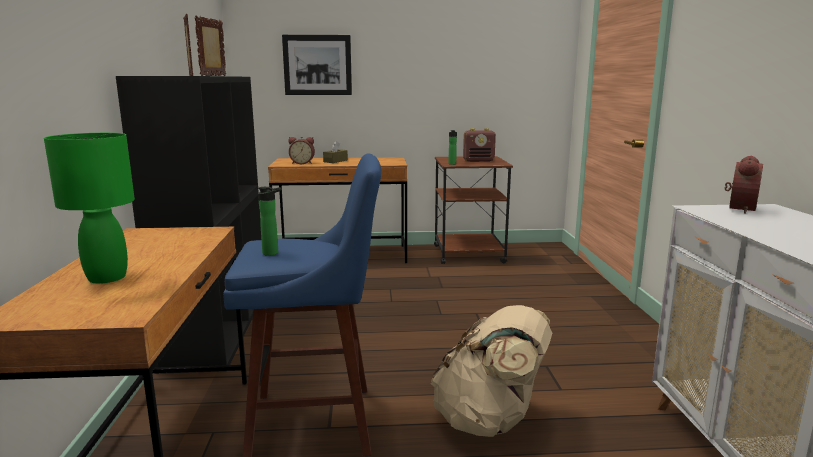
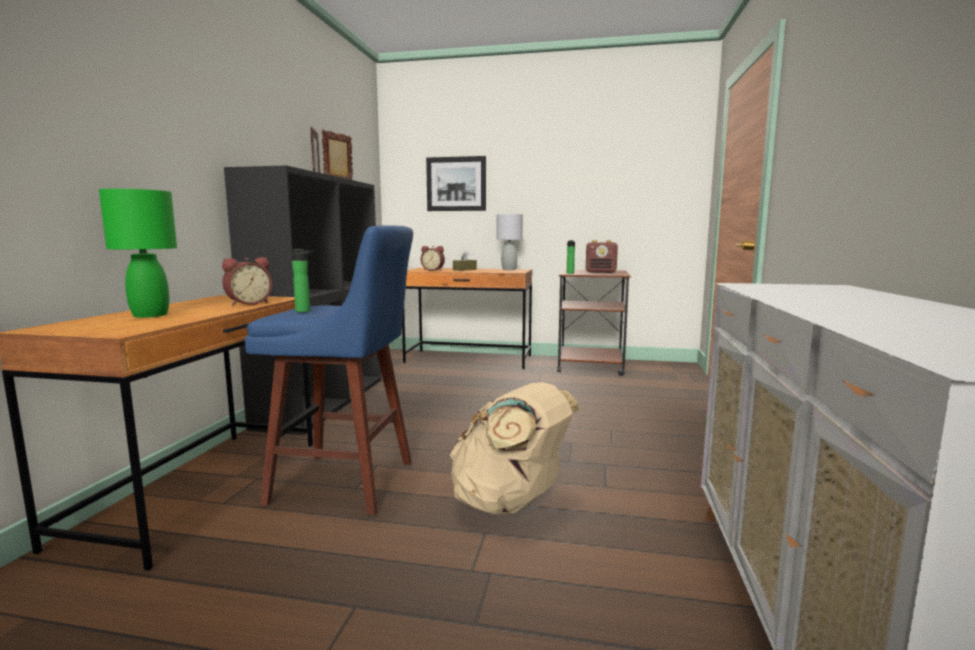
camera: 15 degrees right, 5 degrees down
alarm clock [724,156,763,214] -> alarm clock moved to [222,257,272,306]
none -> grey table lamp [496,214,523,270]

